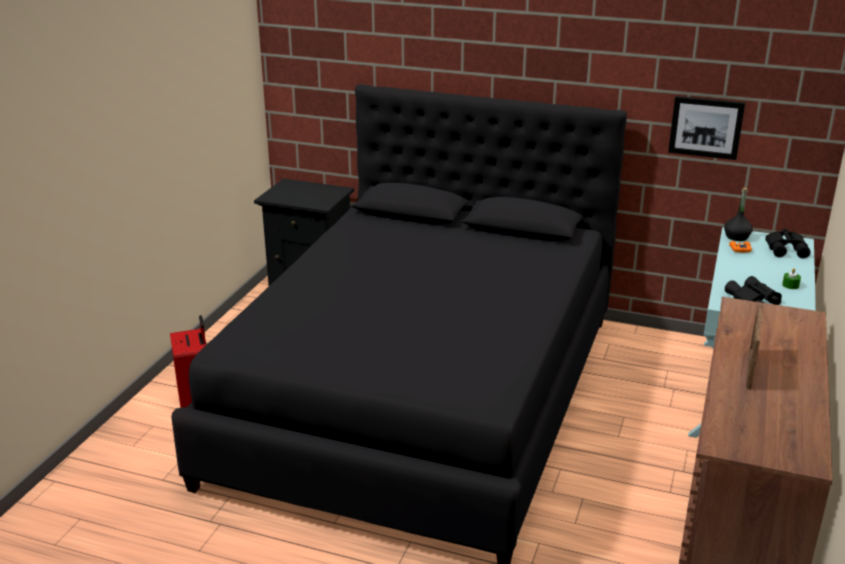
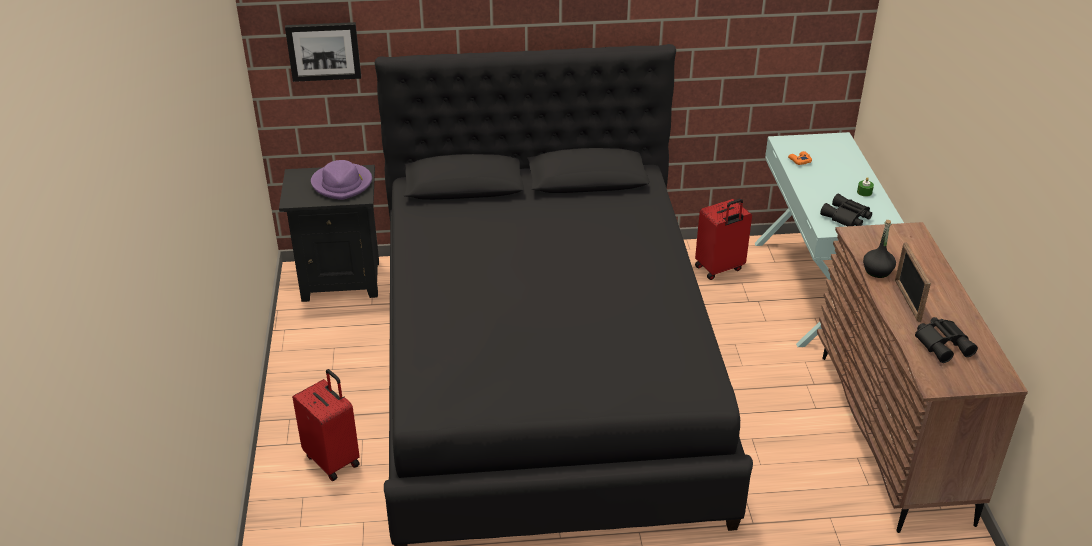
camera: 25 degrees left, 10 degrees up
picture [668,96,745,160] -> picture moved to [285,22,361,82]
black bottle [724,188,753,241] -> black bottle moved to [863,220,896,278]
black binoculars [765,229,811,259] -> black binoculars moved to [915,317,978,363]
none -> purple hat [311,160,372,200]
none -> red suitcase [695,199,752,280]

